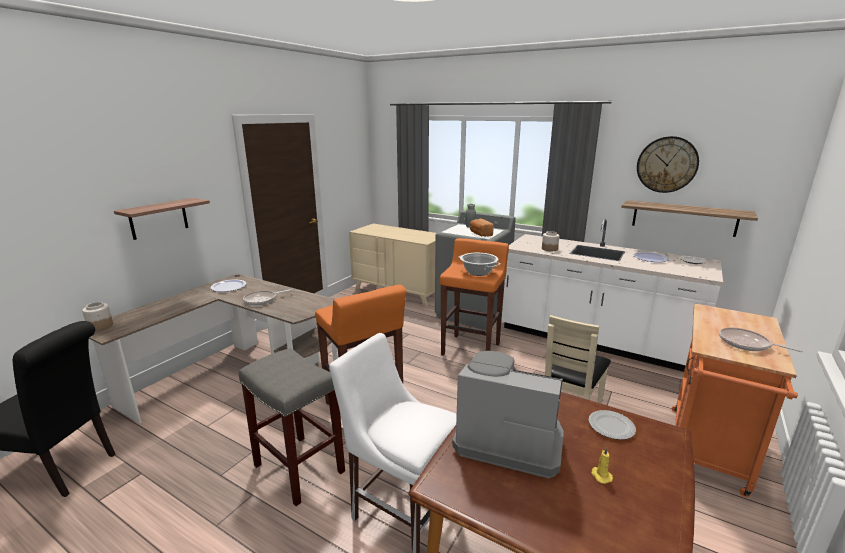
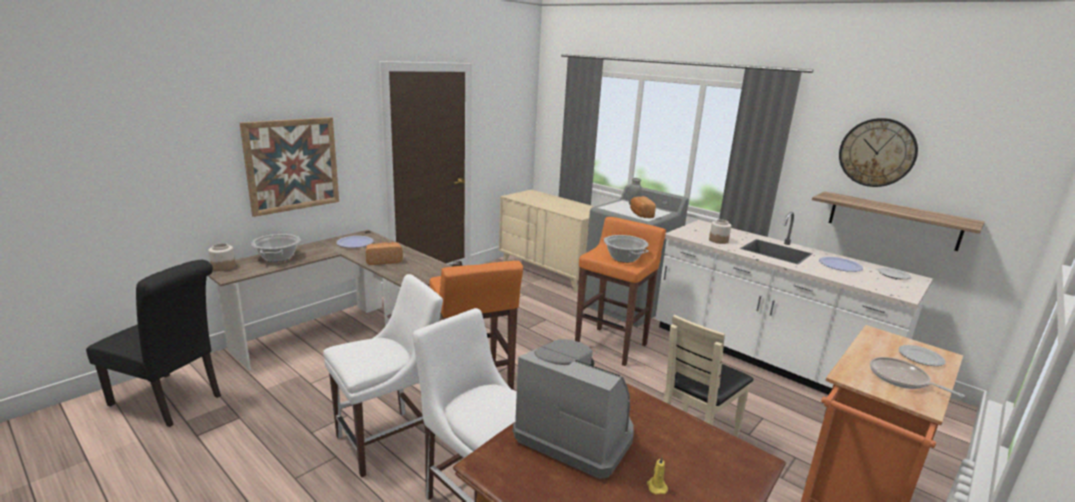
camera: 10 degrees right, 0 degrees up
shelf [114,198,210,240] -> picture [240,117,339,217]
grey stool [239,348,345,506] -> white chair [323,274,443,477]
frying pan [243,289,292,305] -> bread [366,242,403,265]
plate [589,410,636,440] -> plate moved to [898,345,945,366]
none -> cooking pot [251,234,301,262]

